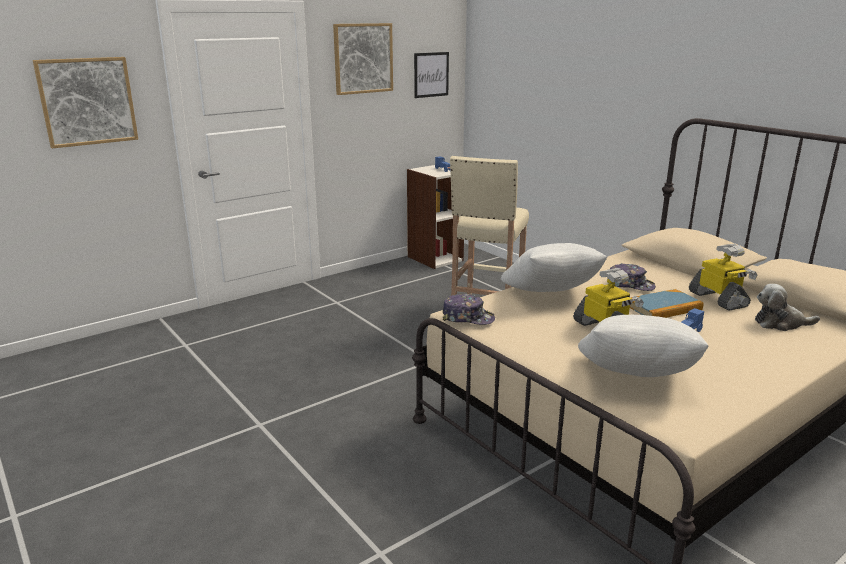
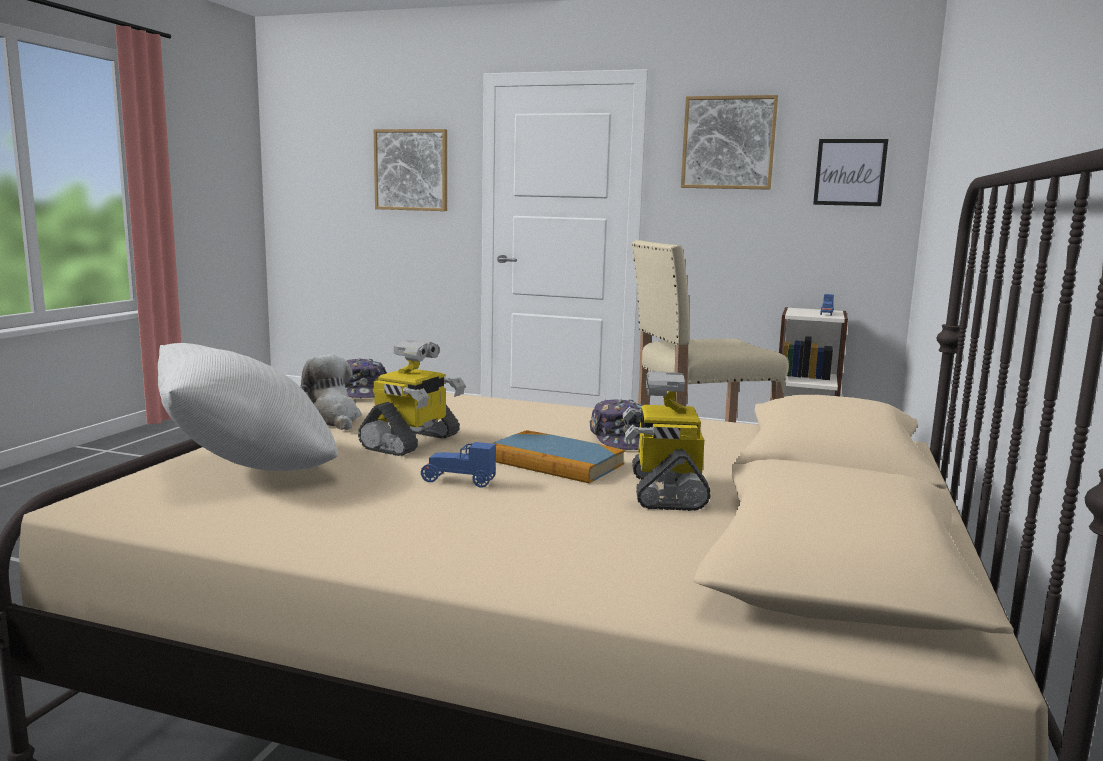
camera: 55 degrees right, 10 degrees down
white pillow [501,243,607,292] -> none
toy robot [689,244,757,311] -> toy robot turned 150 degrees clockwise [623,371,711,511]
plush toy [755,284,820,331] -> plush toy moved to [300,355,361,430]

